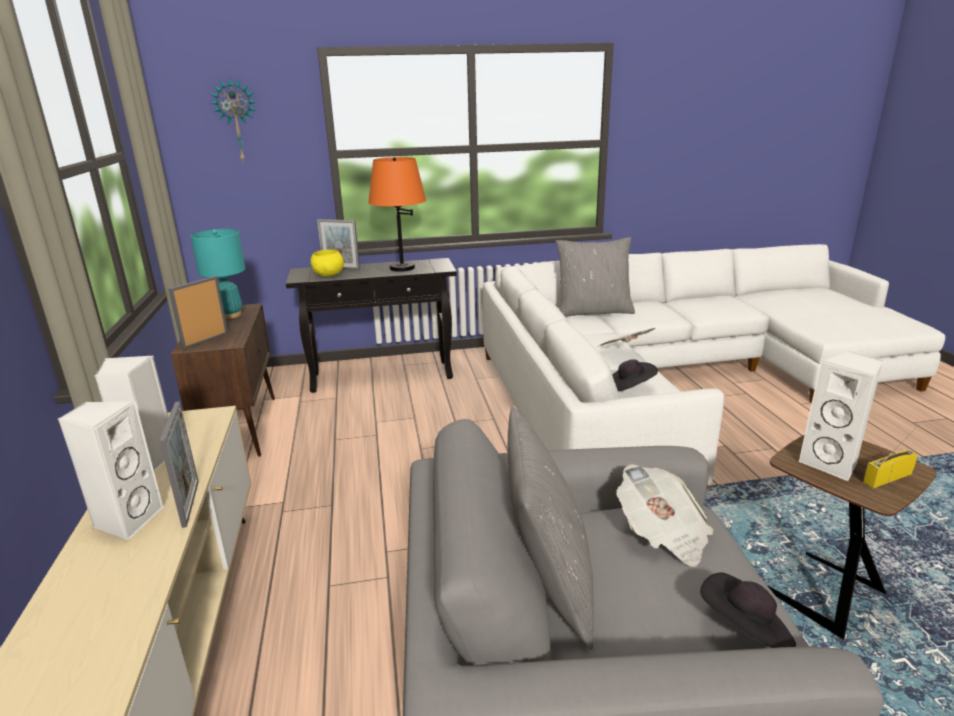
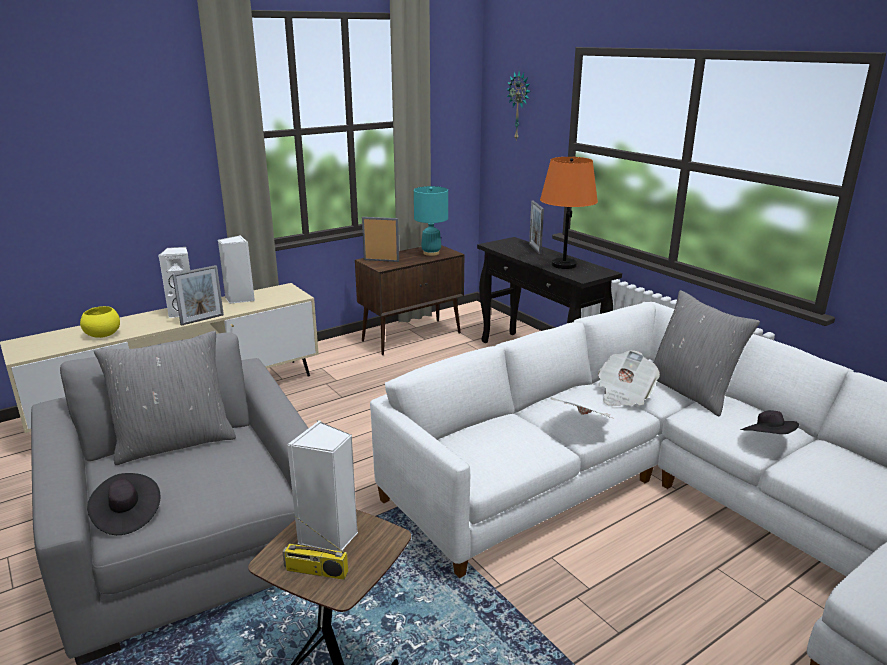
camera: 65 degrees right, 0 degrees up
yellow bowl [311,250,344,277] -> yellow bowl moved to [80,306,120,338]
black hat [612,359,658,392] -> black hat moved to [740,410,799,434]
newspaper [616,464,714,567] -> newspaper moved to [598,350,660,406]
radio [863,425,920,488] -> radio turned 150 degrees clockwise [283,516,348,580]

